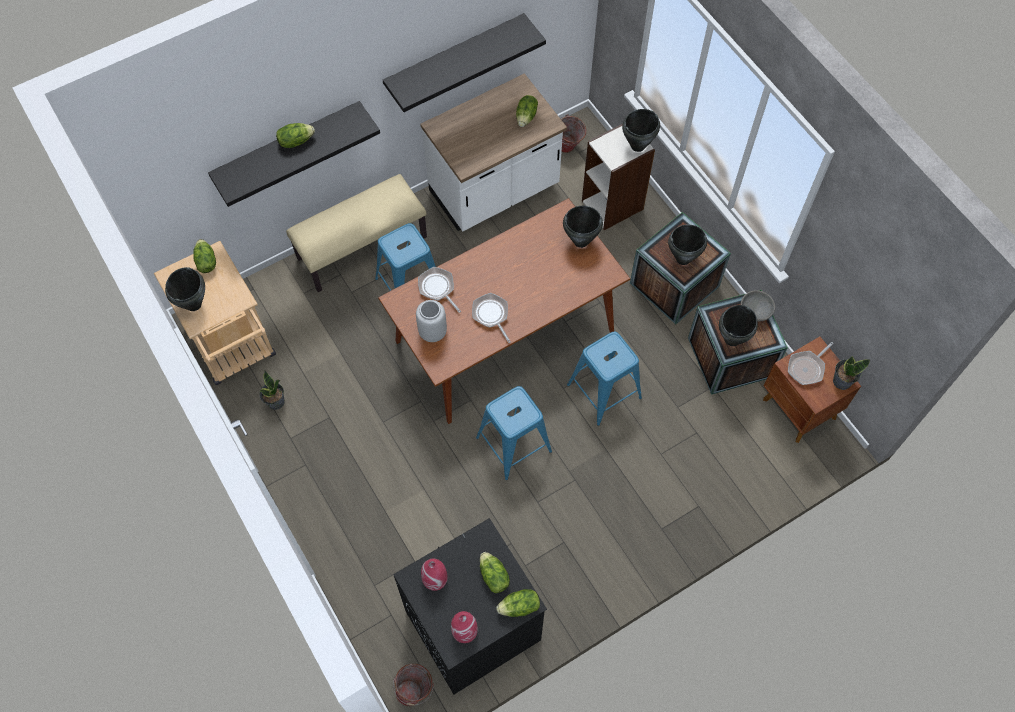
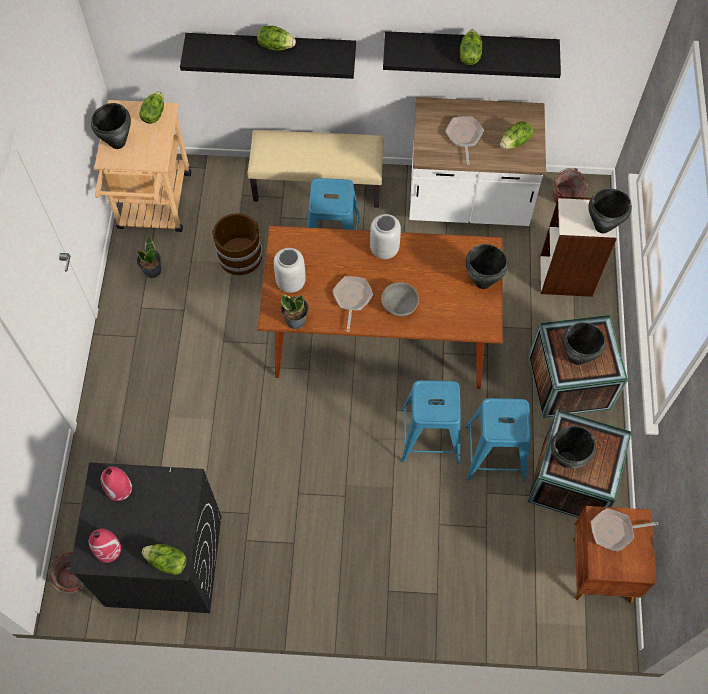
camera: 35 degrees right, 0 degrees up
frying pan [418,267,461,313] -> frying pan moved to [445,116,484,165]
blue stool [476,386,552,480] -> blue stool moved to [465,398,531,482]
lettuce [480,552,510,593] -> lettuce moved to [460,29,482,65]
grey bowl [741,290,775,321] -> grey bowl moved to [381,282,419,317]
potted plant [833,356,870,390] -> potted plant moved to [281,294,309,329]
none -> brown bucket [212,213,262,275]
none -> grey vase [370,214,401,259]

